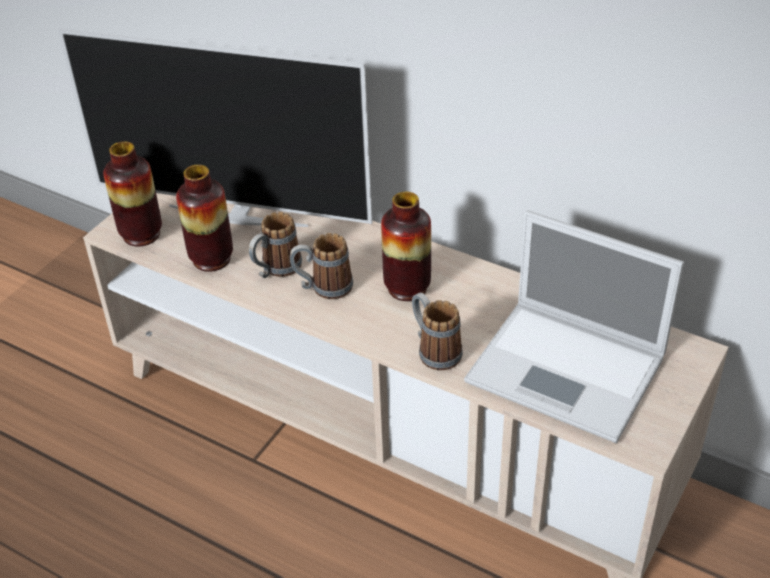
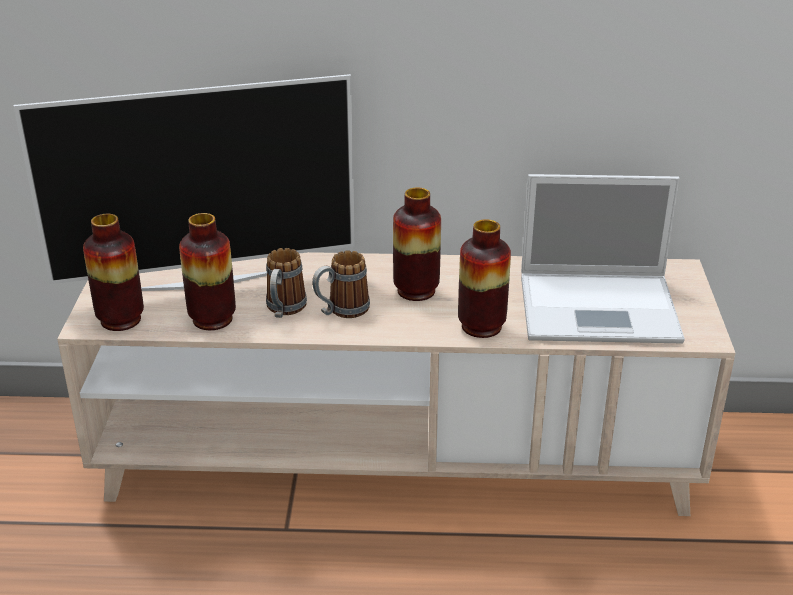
camera: 30 degrees left, 10 degrees down
mug [412,292,463,370] -> vase [458,219,511,338]

